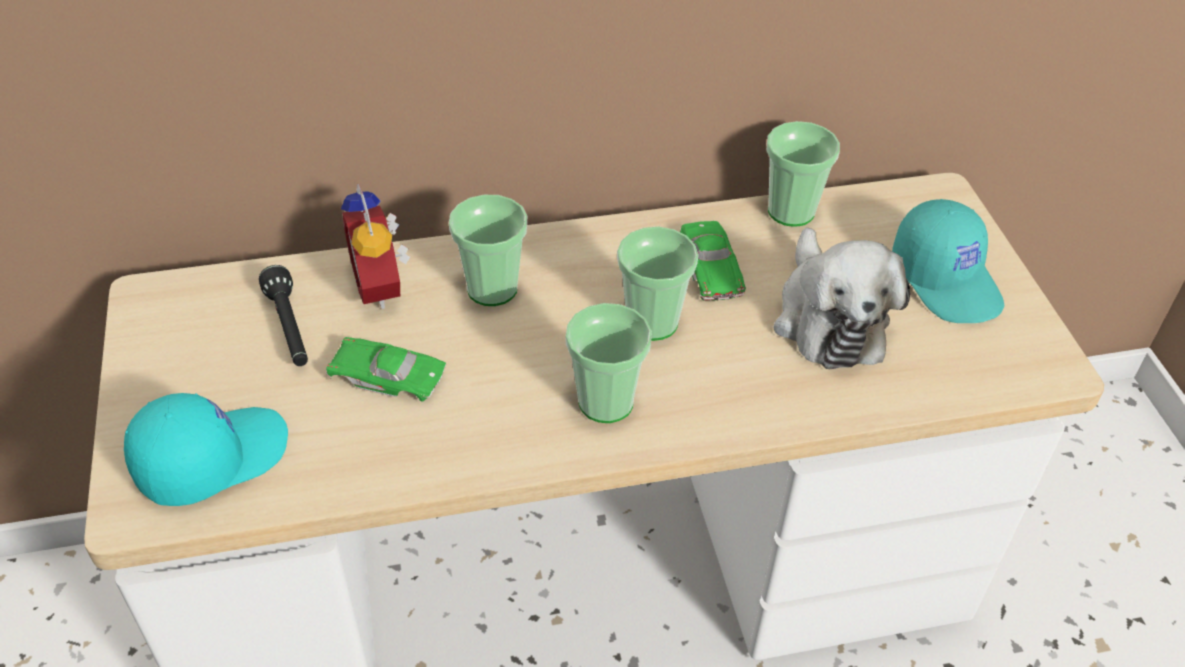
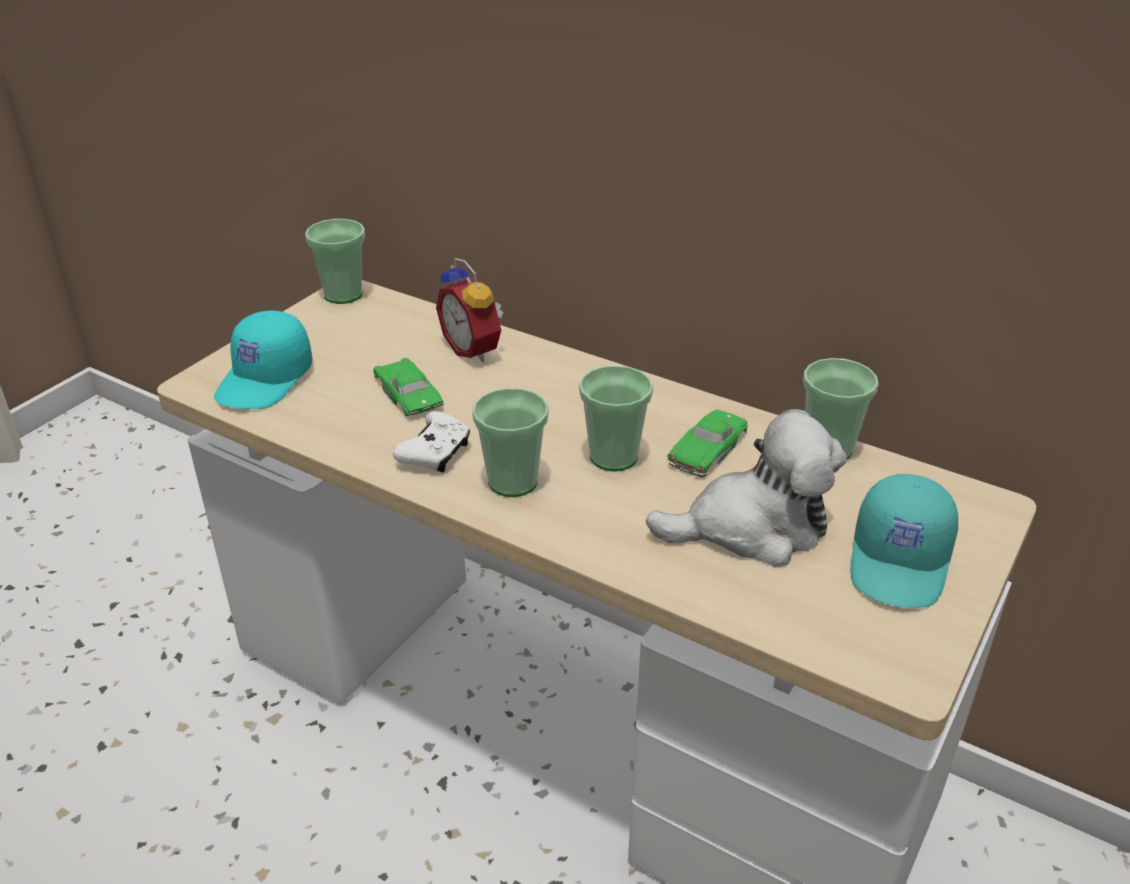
camera: 45 degrees right, 10 degrees down
turquoise cap [124,393,288,506] -> turquoise cap turned 105 degrees clockwise [214,310,312,409]
black flashlight [259,265,308,366] -> none
alarm clock [341,184,410,309] -> alarm clock turned 60 degrees counterclockwise [436,258,503,362]
cup [449,195,527,306] -> cup moved to [305,219,365,304]
plush toy [774,228,910,369] -> plush toy turned 135 degrees counterclockwise [646,409,847,567]
none -> white game controller [393,411,470,473]

